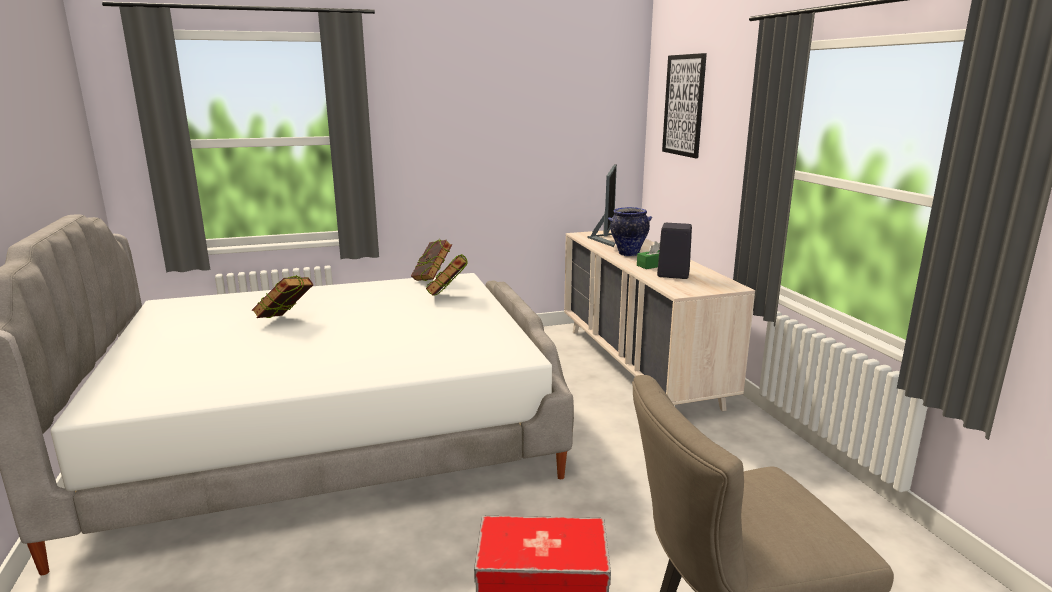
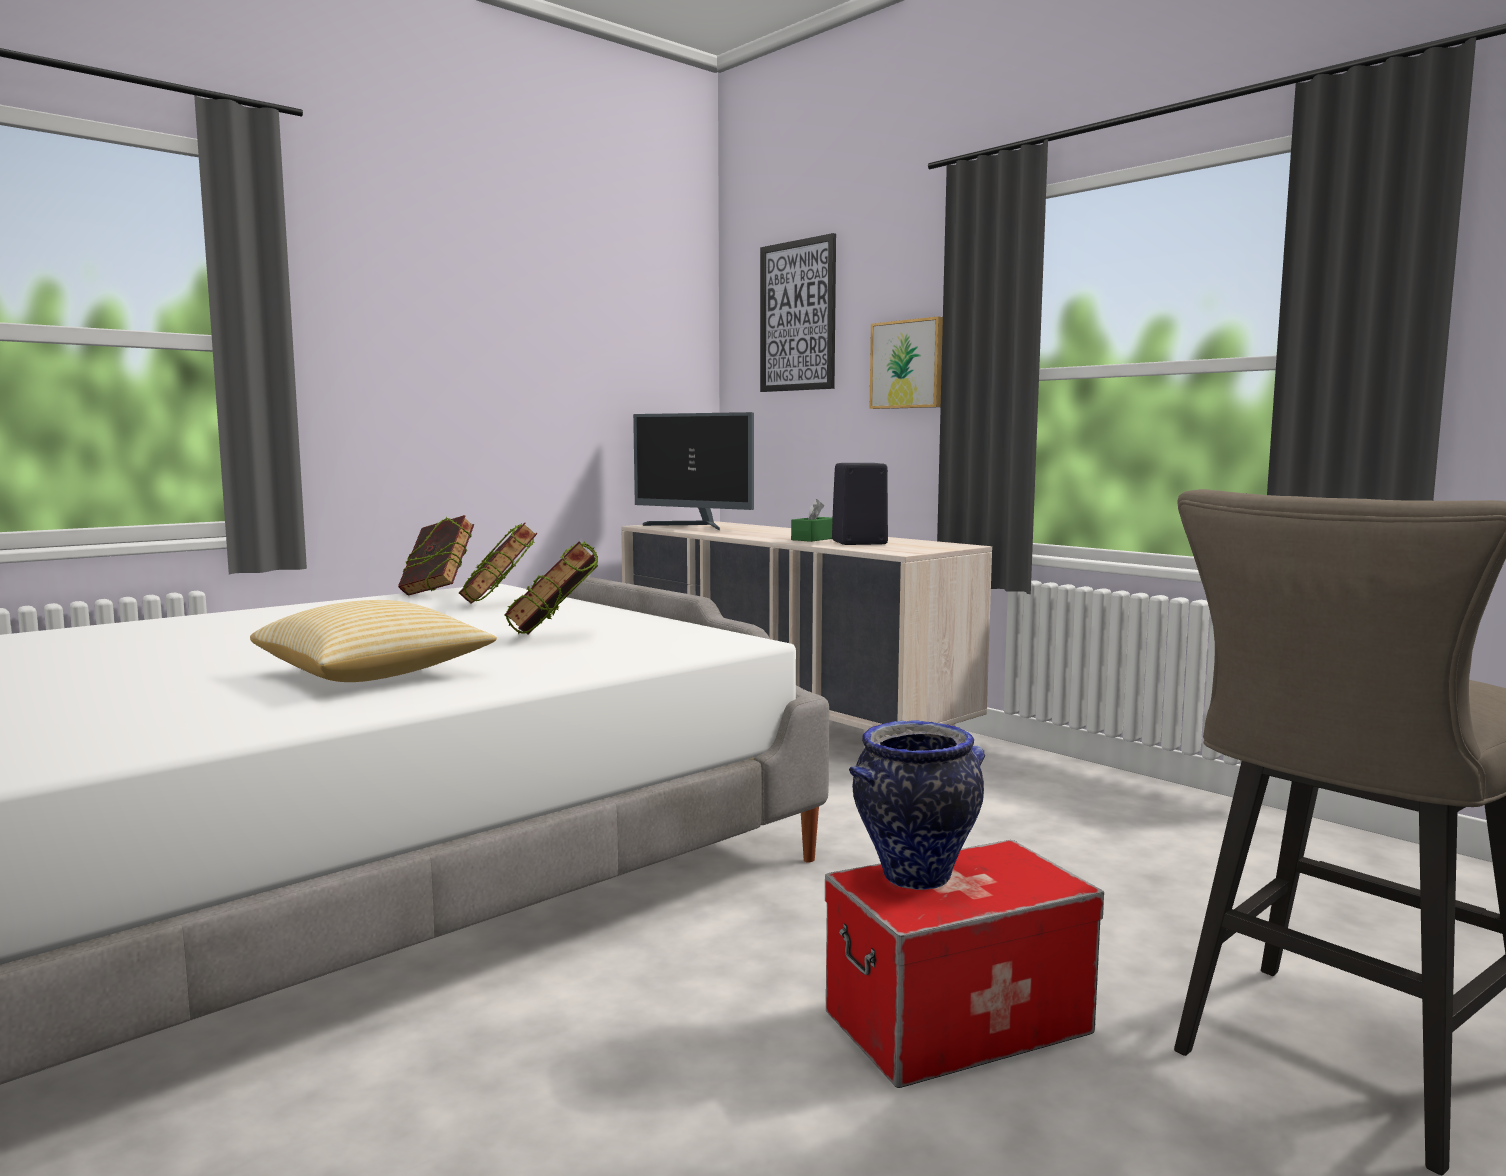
camera: 25 degrees left, 10 degrees down
book [252,275,313,318] -> book moved to [504,541,598,635]
monitor [587,165,617,247] -> monitor turned 135 degrees clockwise [633,412,754,531]
vase [608,207,652,256] -> vase moved to [849,720,985,890]
none -> pillow [250,600,497,682]
none -> picture [870,316,943,409]

